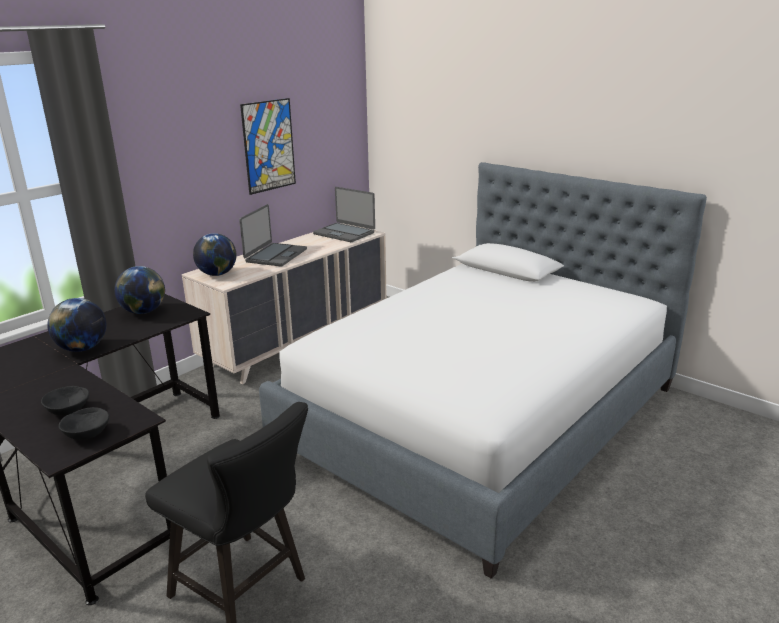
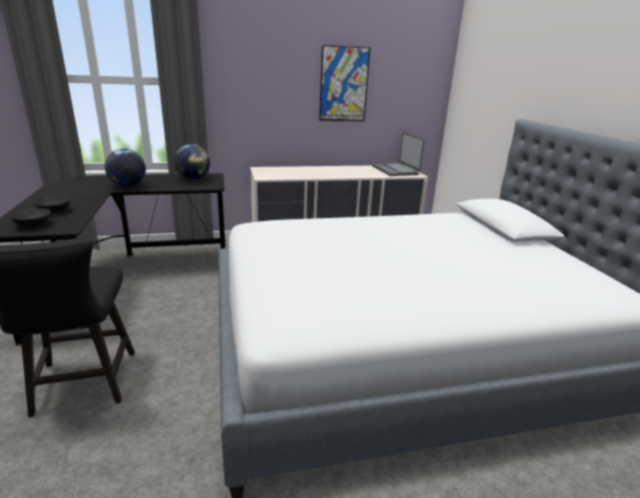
camera: 35 degrees right, 0 degrees up
globe [193,233,237,276] -> none
laptop [239,204,307,266] -> none

